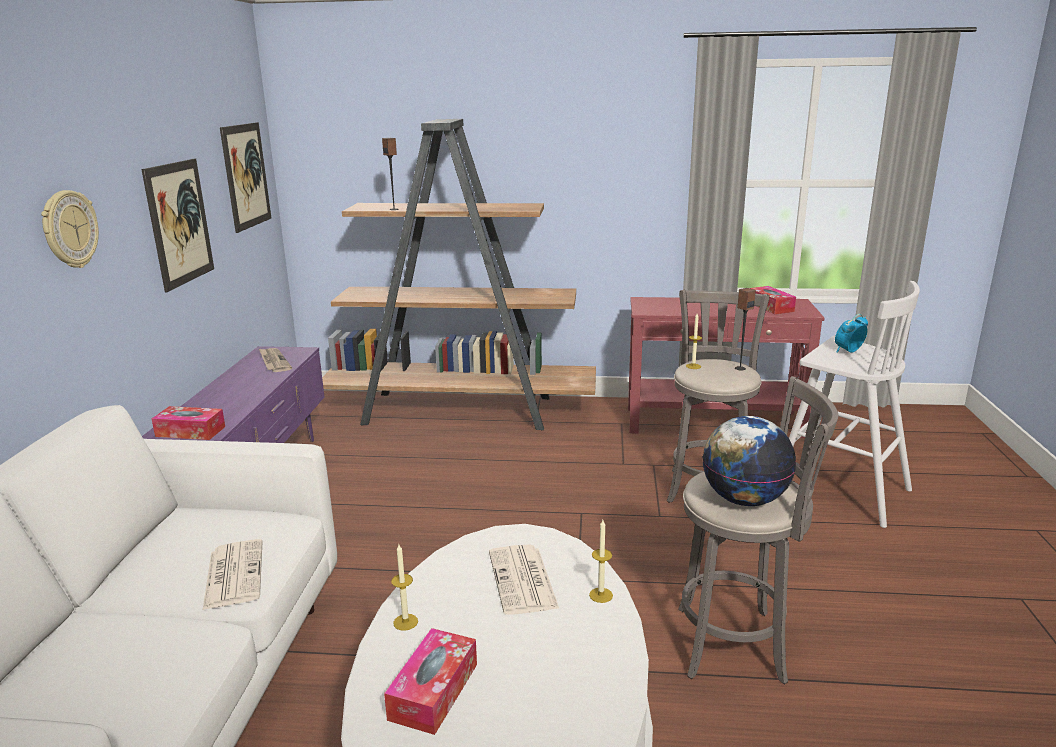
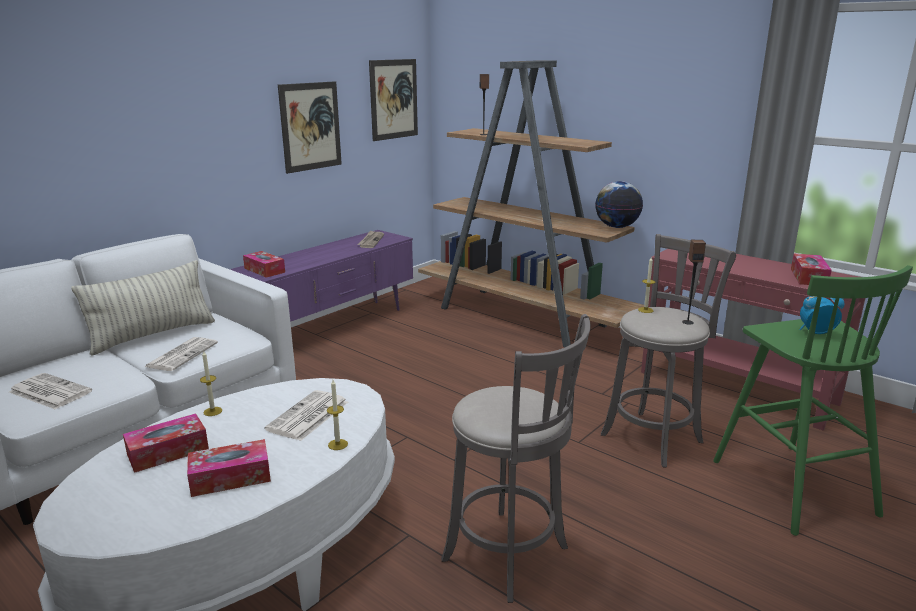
camera: 35 degrees right, 0 degrees up
wall clock [41,190,99,268] -> none
globe [702,416,796,506] -> globe moved to [595,181,643,228]
white stool [789,281,920,528] -> green stool [713,265,913,536]
none -> newspaper [9,373,92,409]
none -> pillow [71,260,215,356]
none -> tissue box [187,439,271,497]

